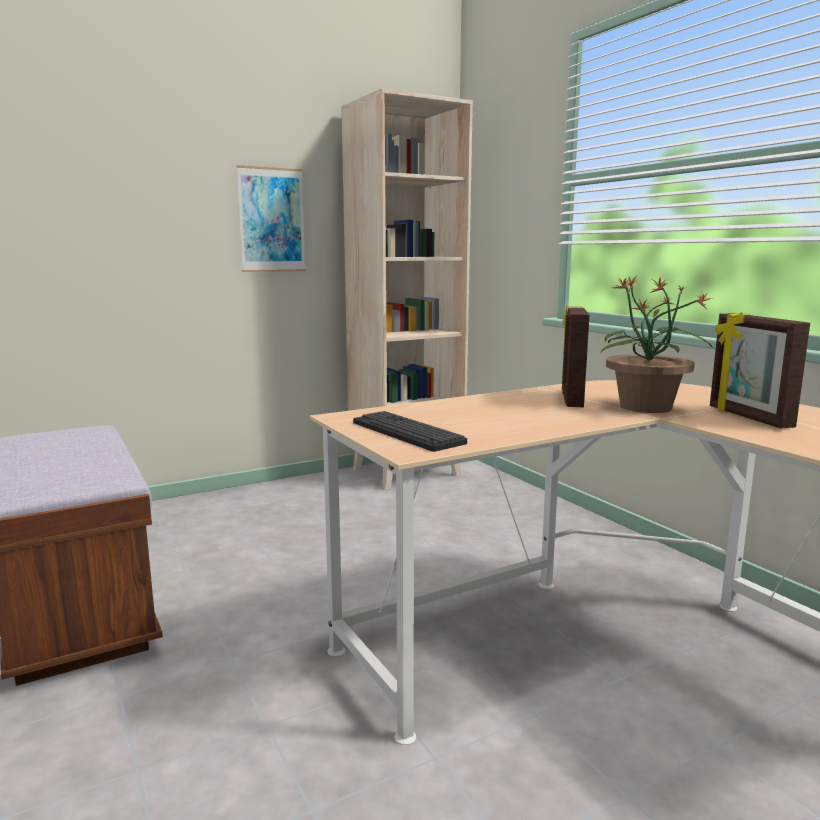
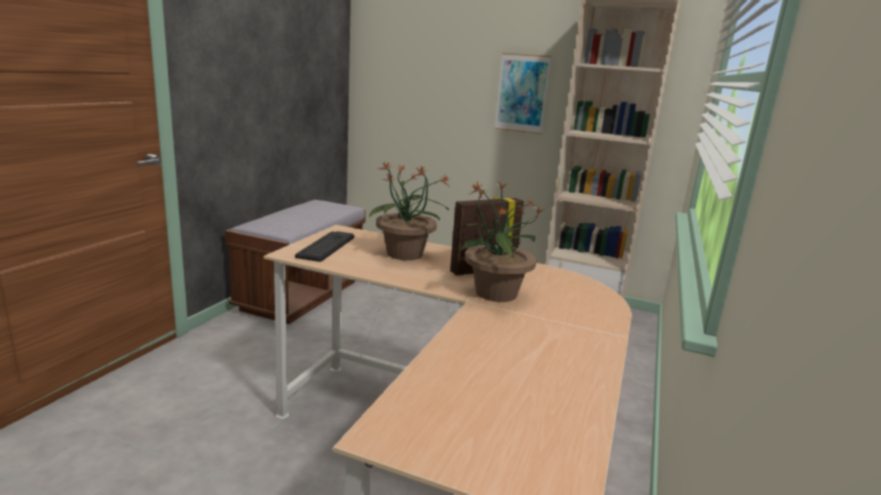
camera: 50 degrees right, 5 degrees up
picture frame [710,312,810,429] -> none
none -> potted plant [369,162,450,260]

